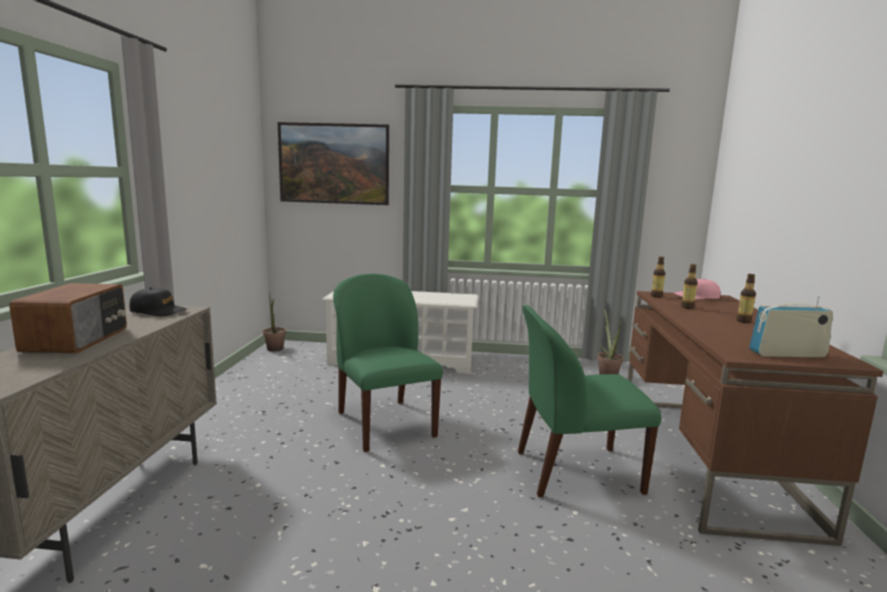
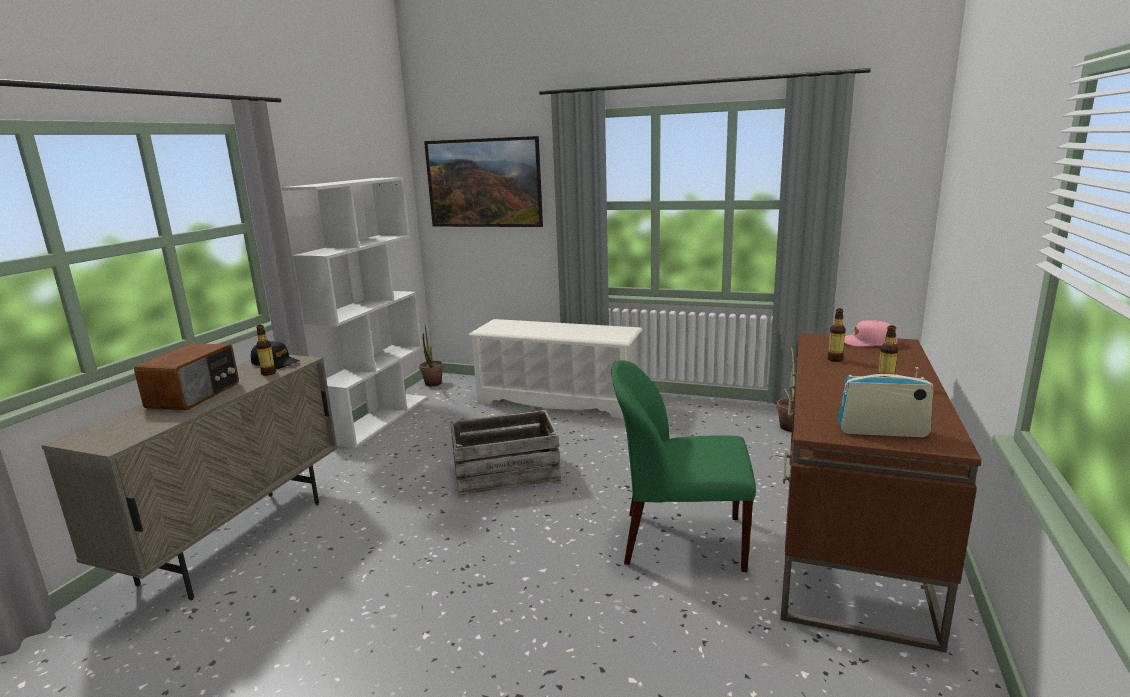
camera: 15 degrees right, 5 degrees up
green chair [333,274,443,452] -> crate [450,410,561,498]
bottle [651,257,665,298] -> bottle moved to [256,325,276,376]
none -> white bookcase [282,177,427,448]

